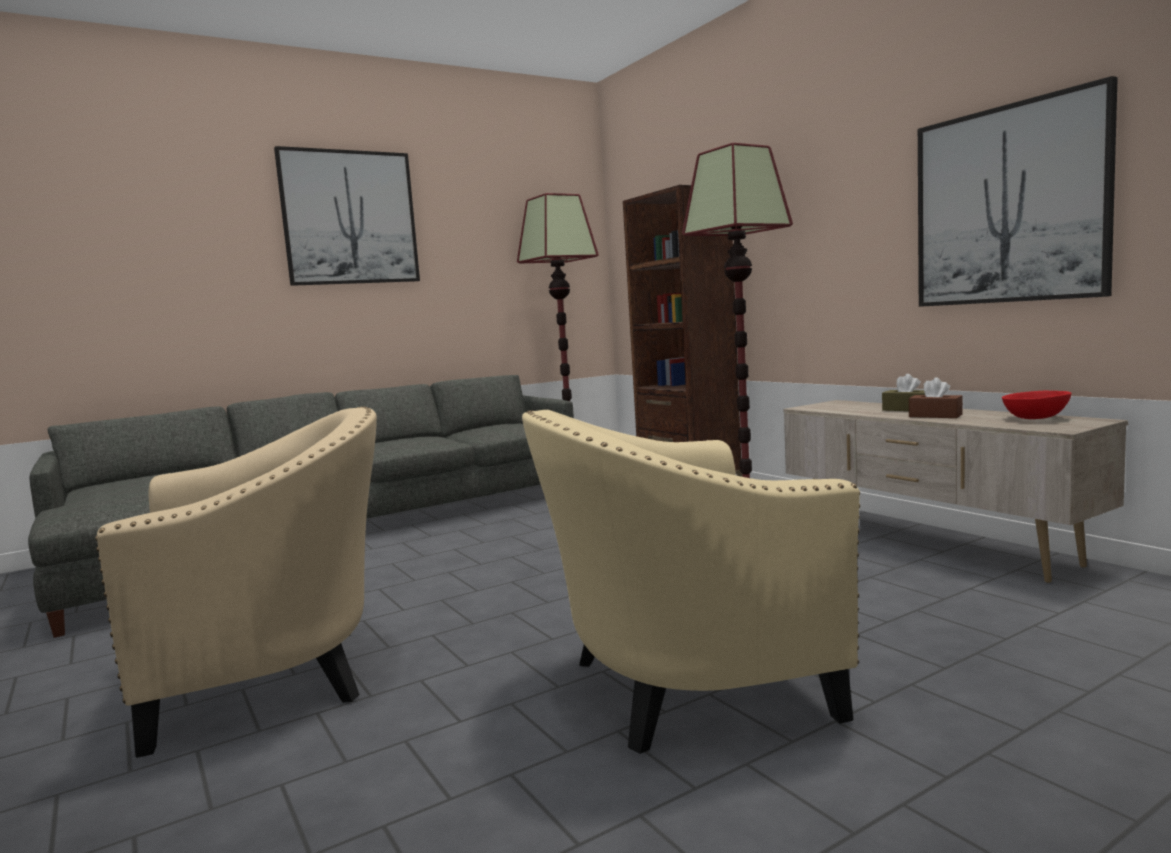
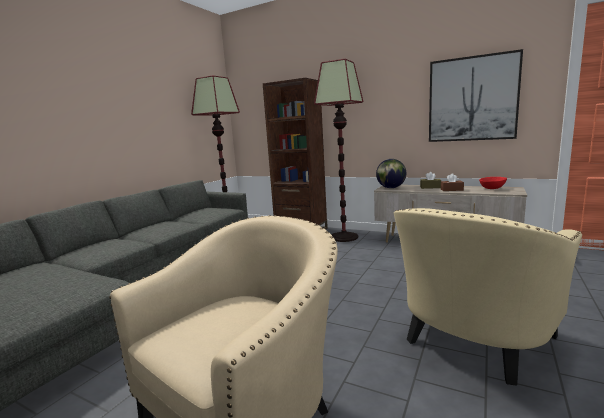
camera: 30 degrees left, 5 degrees up
picture [274,146,420,286] -> none
none -> globe [376,159,407,188]

